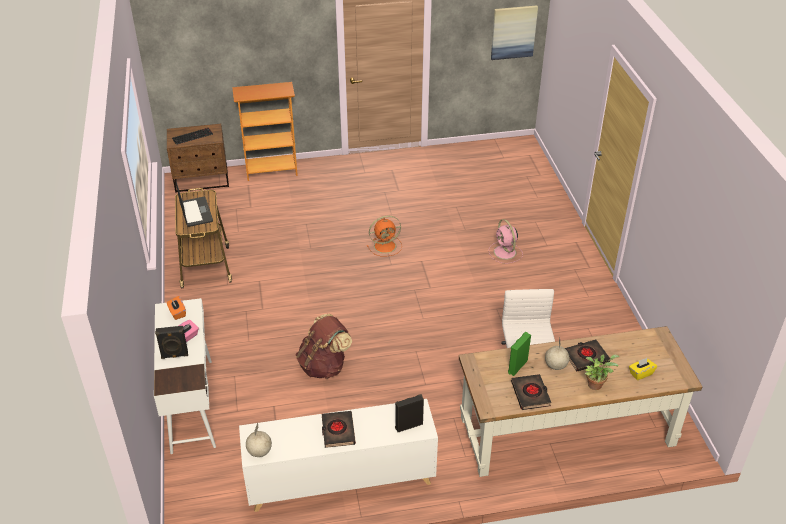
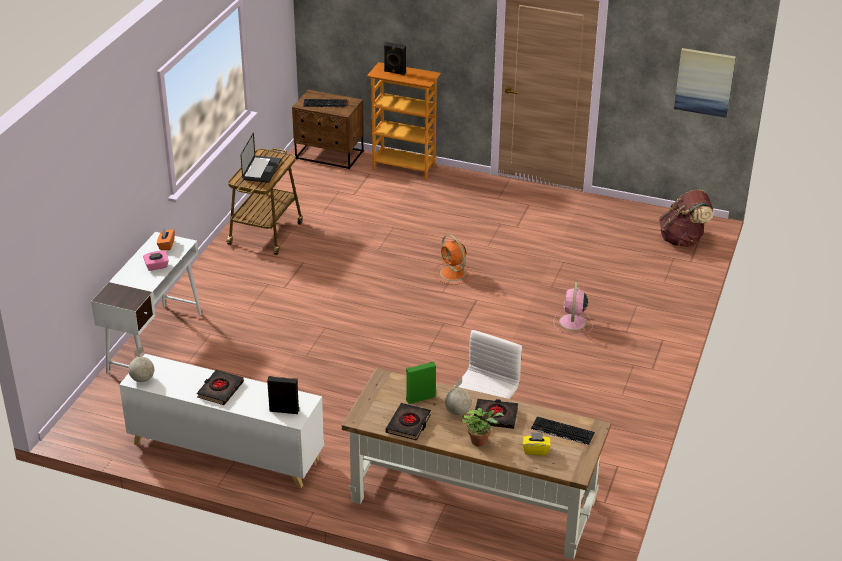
camera: 30 degrees right, 5 degrees down
black speaker [155,326,188,359] -> black speaker moved to [384,42,406,75]
brown backpack [296,314,352,379] -> brown backpack moved to [659,190,713,247]
orange fan [367,216,402,257] -> orange fan turned 45 degrees clockwise [434,234,474,285]
none -> keyboard [531,416,595,445]

